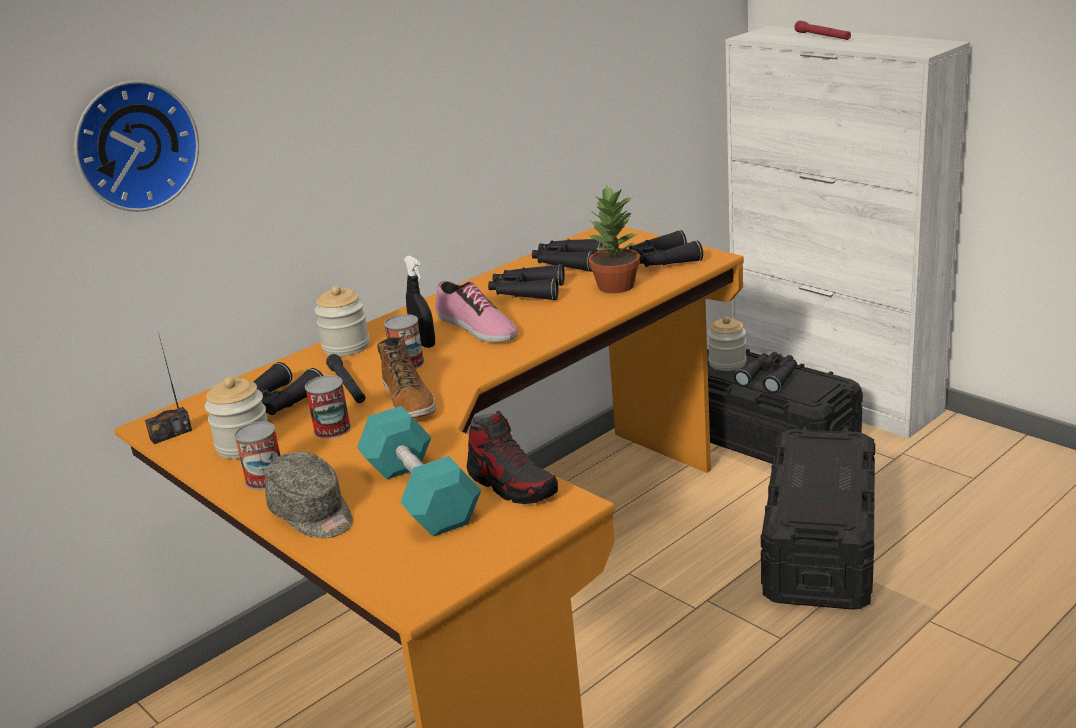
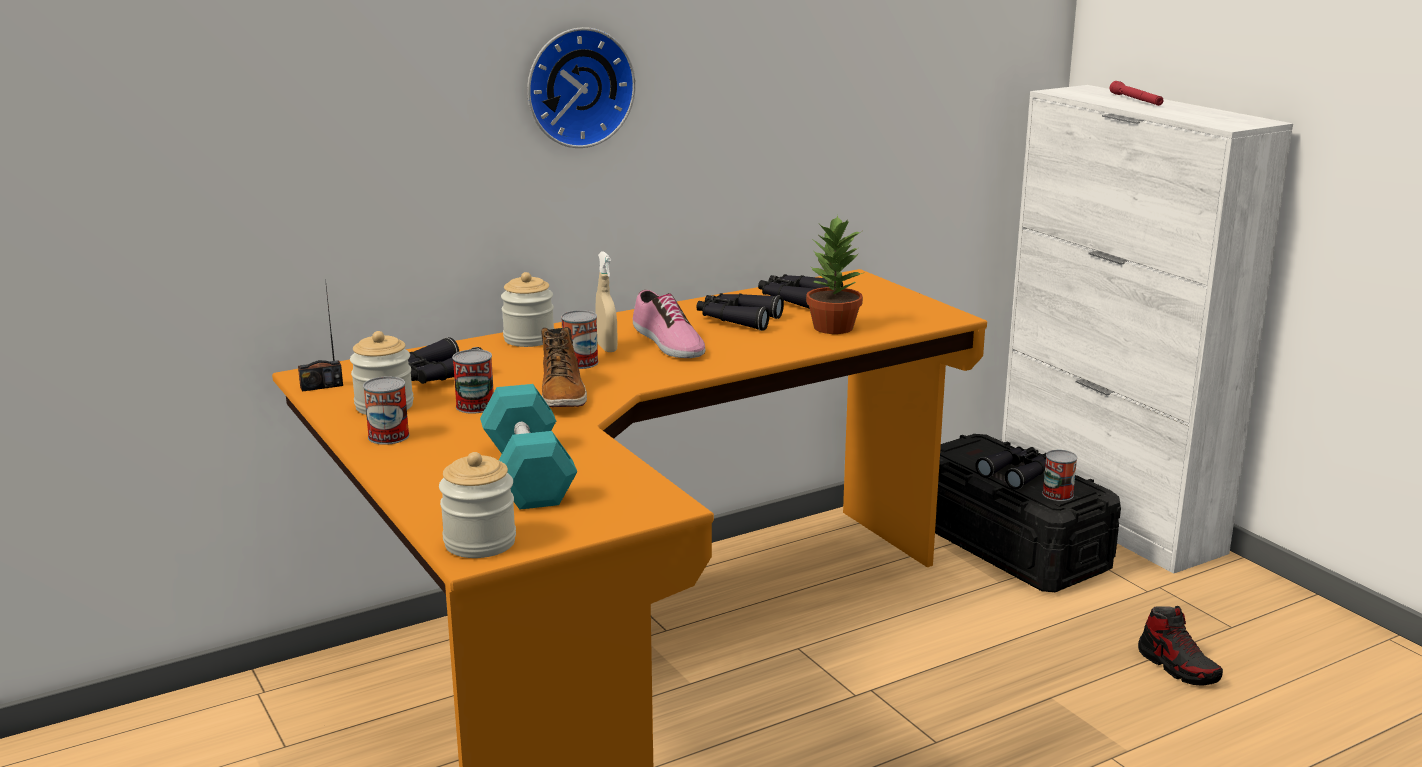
camera: 10 degrees right, 5 degrees down
wall clock [74,80,199,212] -> wall clock moved to [527,27,636,148]
grey cap [265,452,353,538] -> none
black flashlight [326,354,365,403] -> none
black spray bottle [404,256,435,348] -> beige spray bottle [595,251,618,352]
shoe [466,411,558,504] -> shoe moved to [1138,606,1223,686]
black binoculars [629,230,703,267] -> none
jar [708,316,746,371] -> jar moved to [439,452,516,558]
black storage box [761,427,875,610] -> none
none -> can [1042,450,1078,501]

